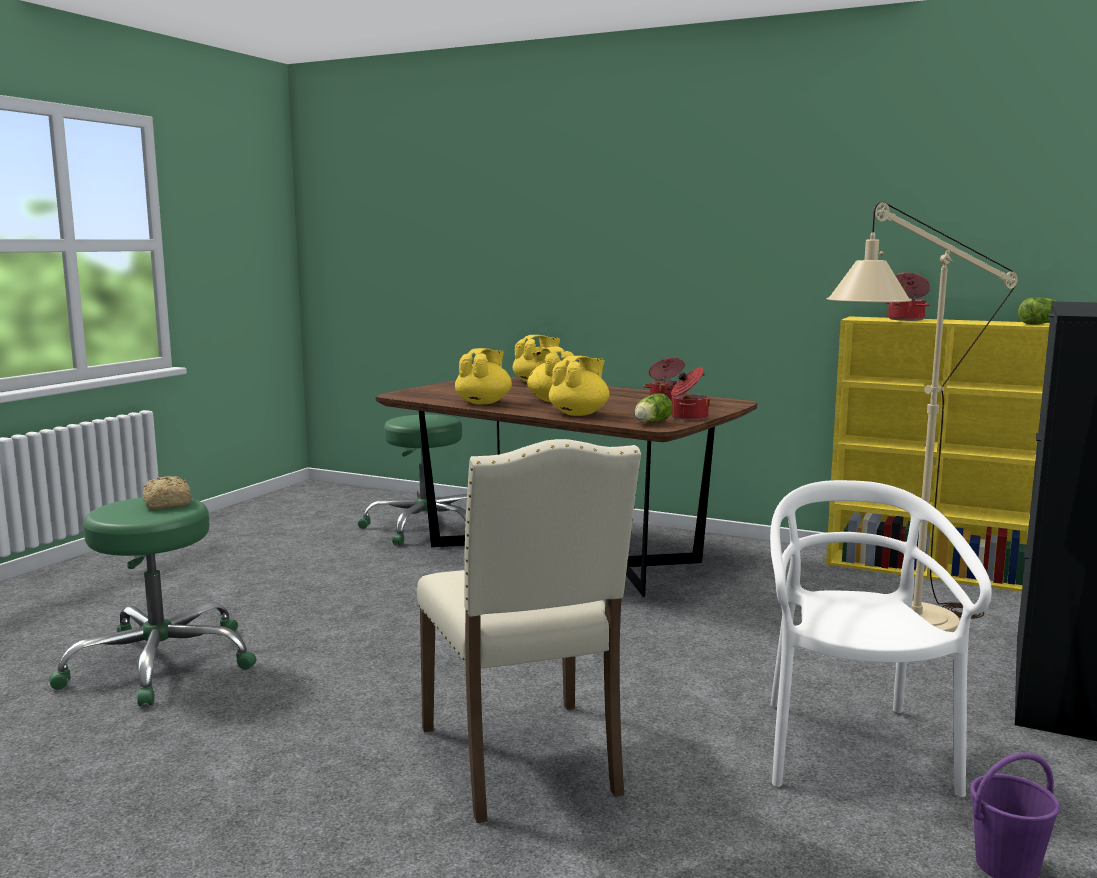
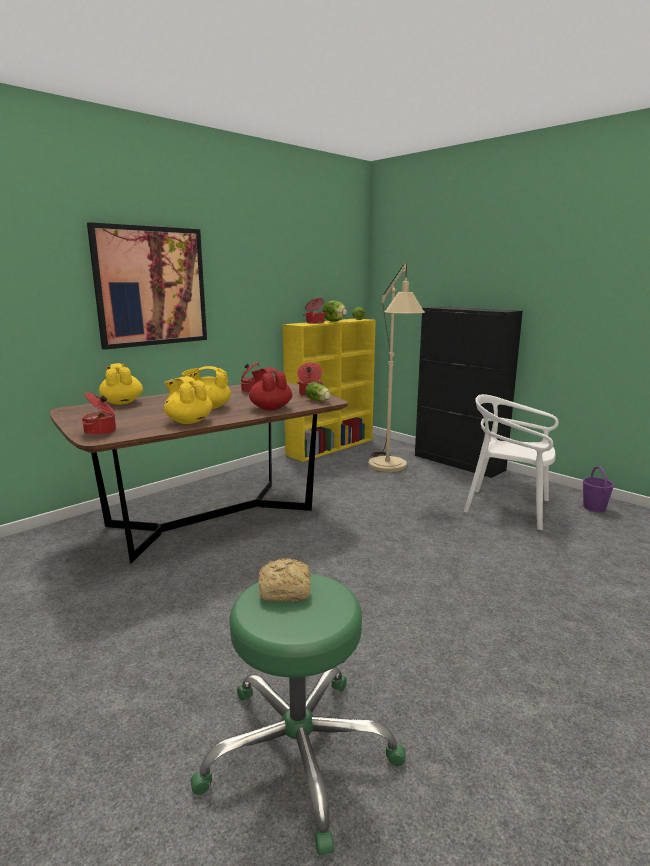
camera: 70 degrees left, 5 degrees up
green stool [358,415,467,545] -> none
beige chair [417,439,641,823] -> none
yellow teapot [549,356,609,416] -> red teapot [249,367,292,410]
none -> cooking pot [82,392,116,436]
none -> picture [87,222,207,350]
none -> lettuce [322,300,347,322]

